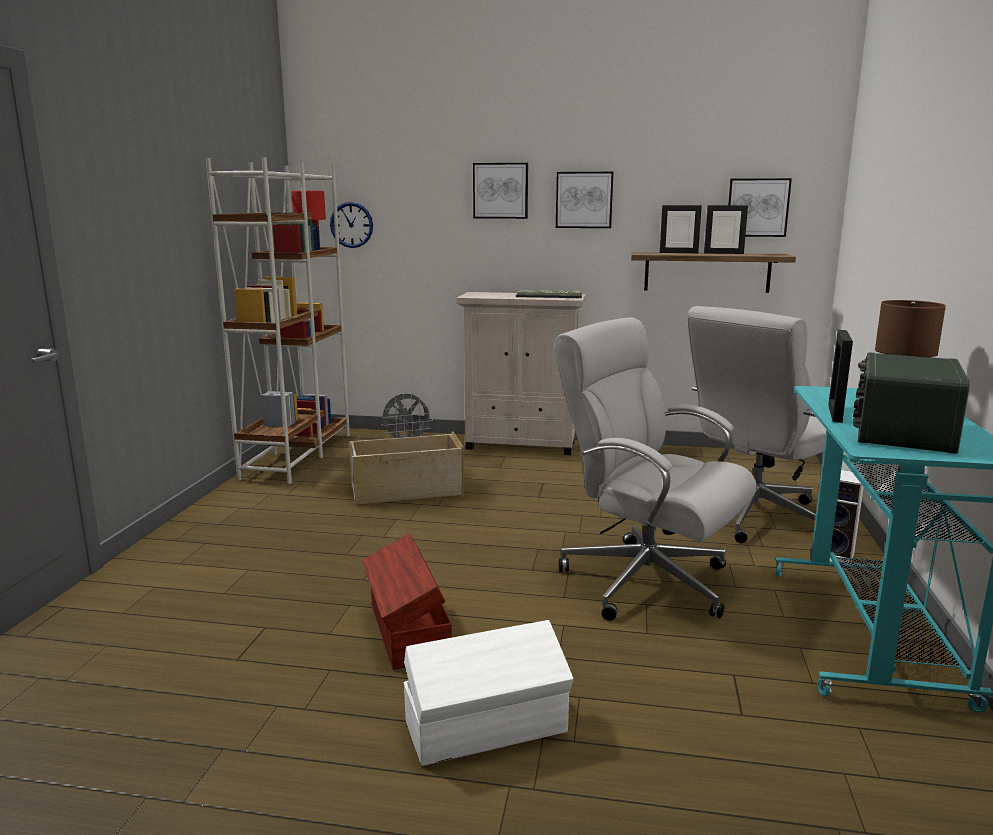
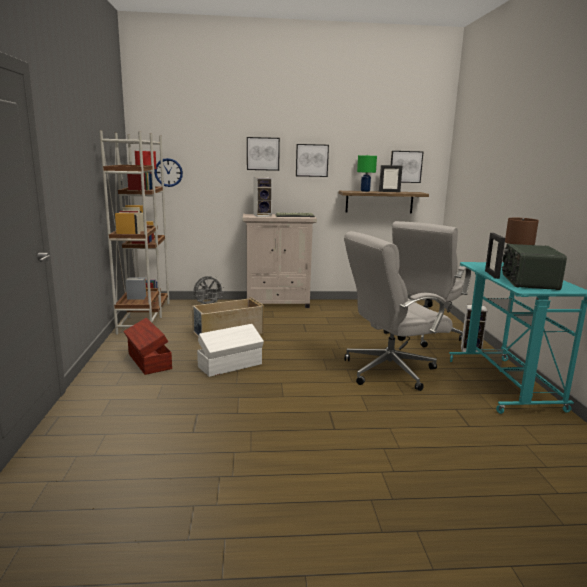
camera: 15 degrees left, 0 degrees up
brown storage box [362,533,452,669] -> brown storage box moved to [123,318,172,375]
white storage box [403,620,573,766] -> white storage box moved to [197,324,264,377]
grey office chair [554,317,756,621] -> grey office chair turned 45 degrees counterclockwise [344,231,453,391]
picture frame [660,205,702,253] -> green table lamp [357,155,377,192]
none -> speaker [254,177,272,217]

